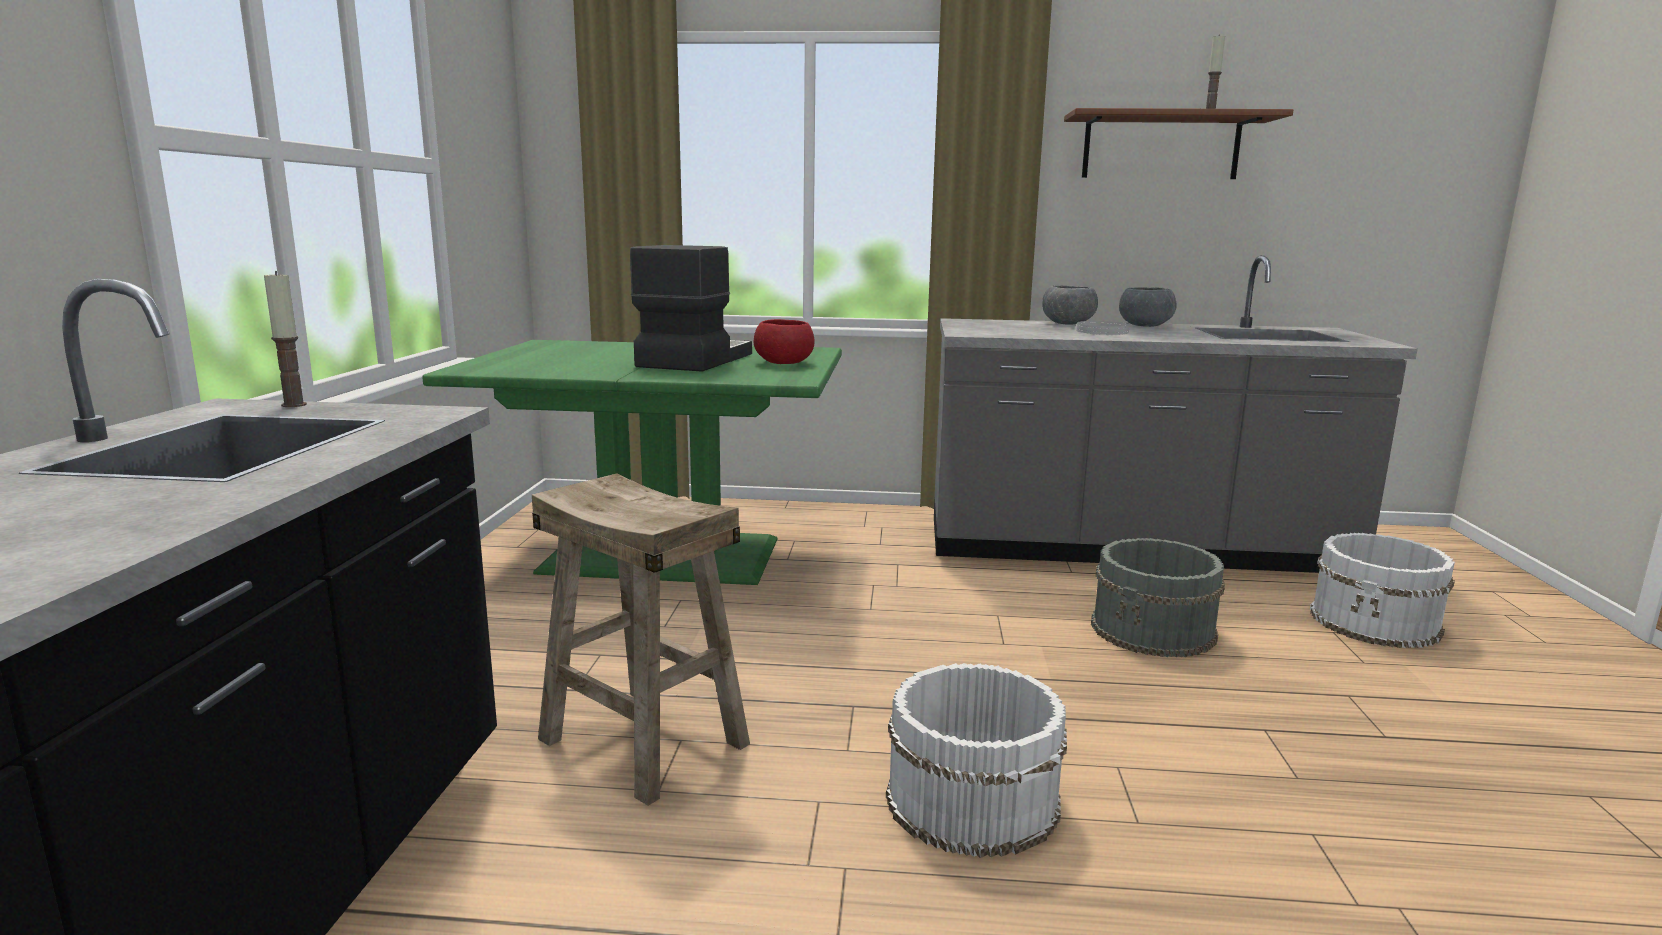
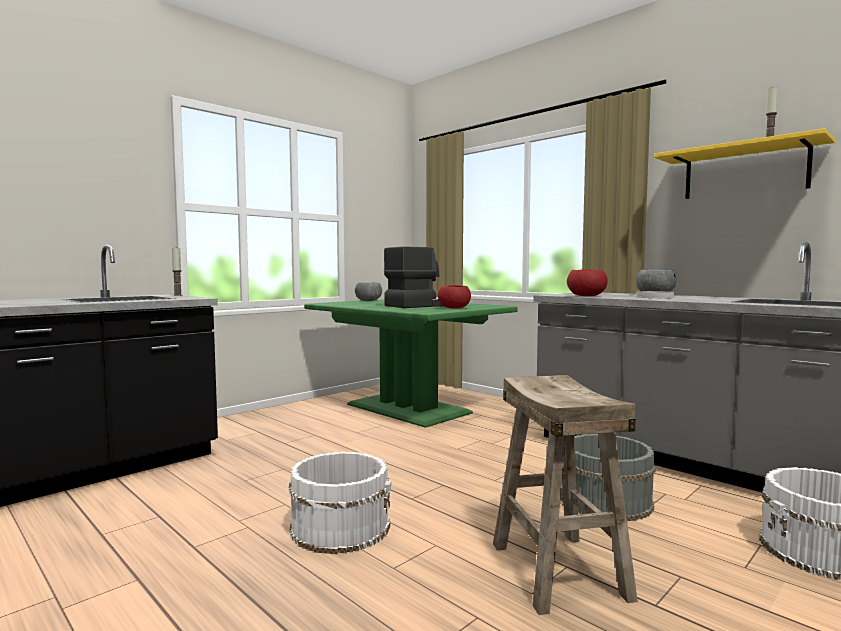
camera: 40 degrees right, 10 degrees down
beige stool [532,473,750,806] -> beige stool moved to [493,375,638,615]
brown shelf [1064,108,1293,179] -> yellow shelf [654,128,835,199]
grey bowl [1119,287,1177,327] -> grey bowl moved to [355,282,382,301]
none -> red bowl [567,269,607,296]

